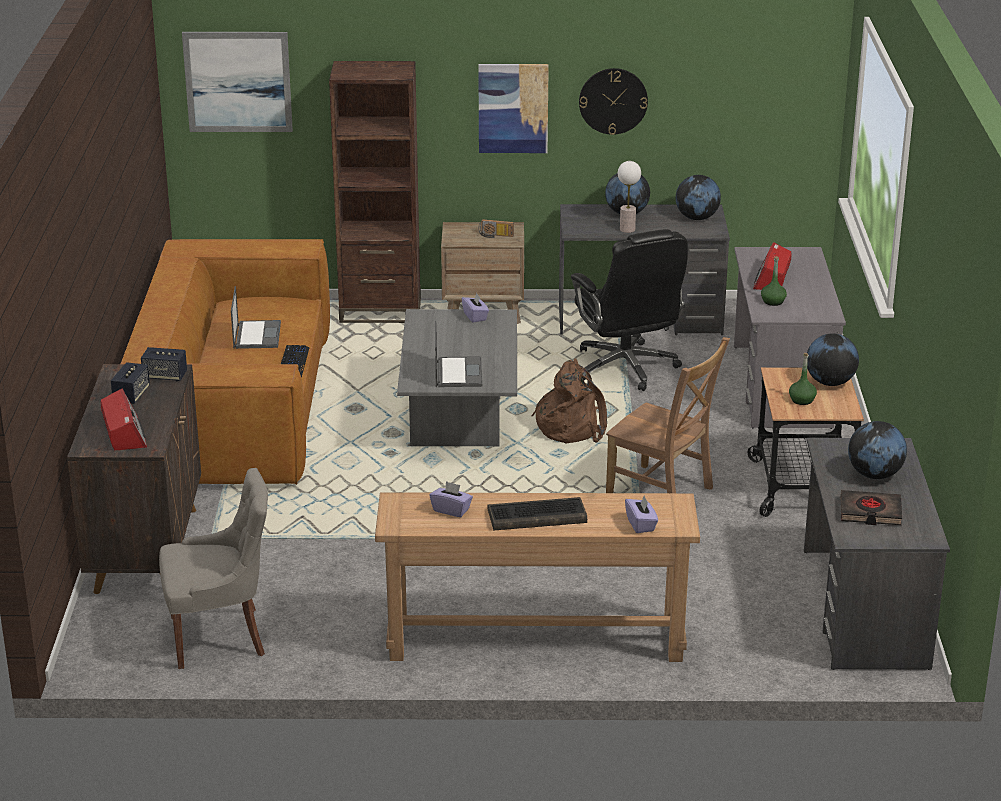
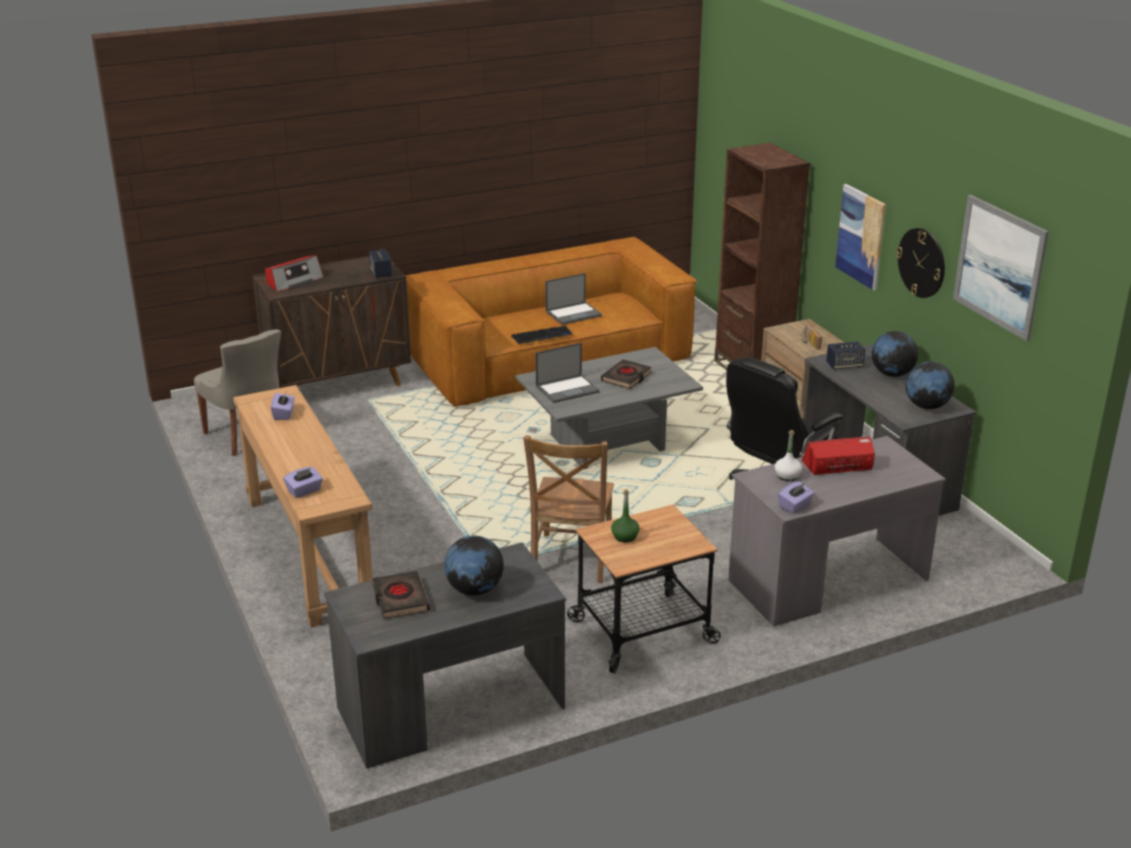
camera: 65 degrees right, 0 degrees up
speaker [111,362,150,404] -> speaker moved to [826,341,865,370]
picture [182,32,293,132] -> picture moved to [953,195,1048,341]
purple tissue box [462,293,489,323] -> purple tissue box moved to [778,481,814,514]
keyboard [487,497,587,531] -> none
brown backpack [531,359,607,443] -> none
table lamp [618,161,641,233] -> none
green bottle [761,256,787,306] -> white bottle [775,430,802,481]
globe [807,333,859,386] -> none
none -> black book [601,360,651,389]

